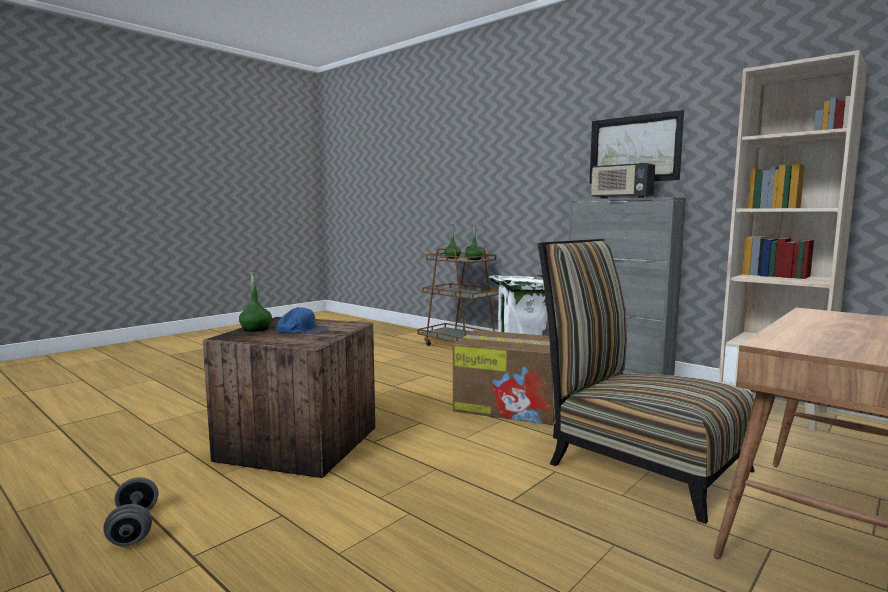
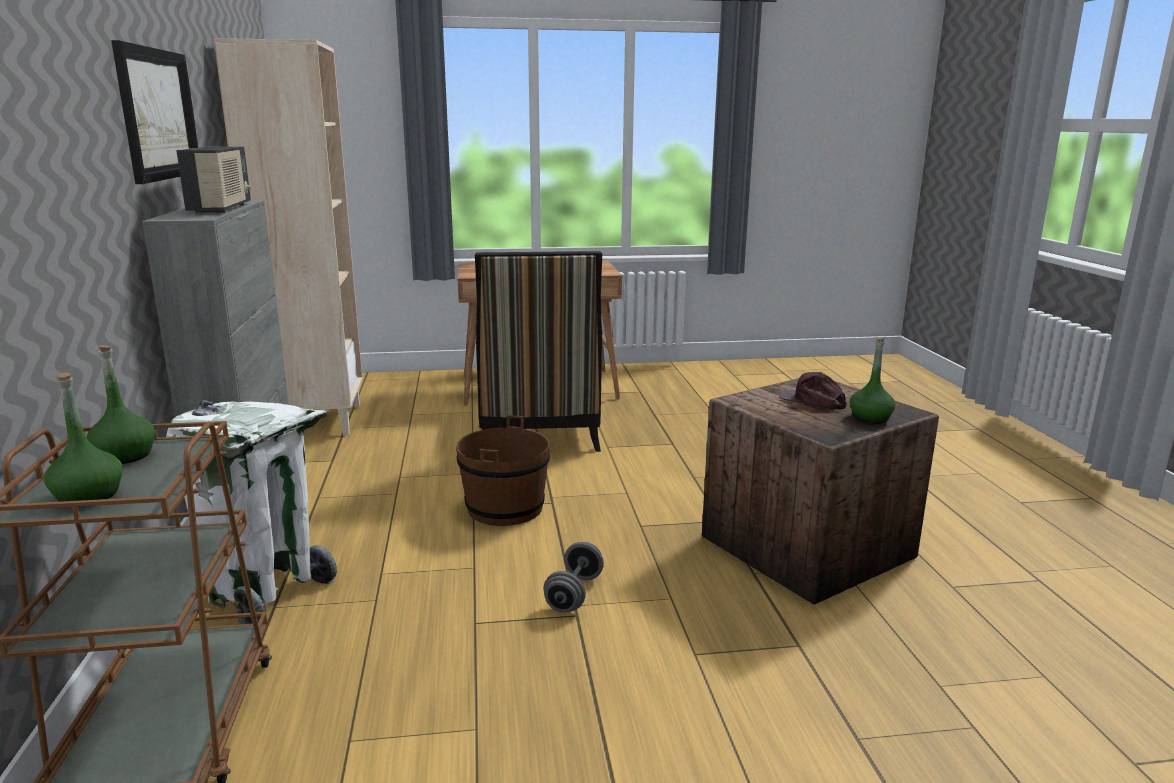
camera: 140 degrees left, 10 degrees up
grey dumbbell [103,477,159,547] -> grey dumbbell moved to [543,542,604,613]
blue cap [275,307,329,334] -> brown cap [779,372,847,409]
cardboard box [453,330,555,425] -> brown bucket [456,415,550,526]

